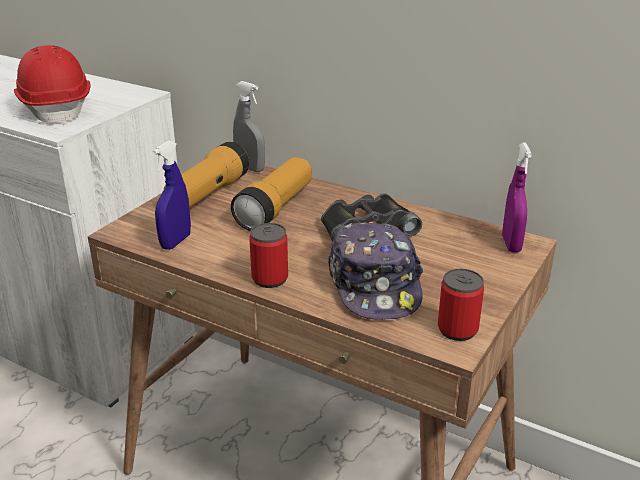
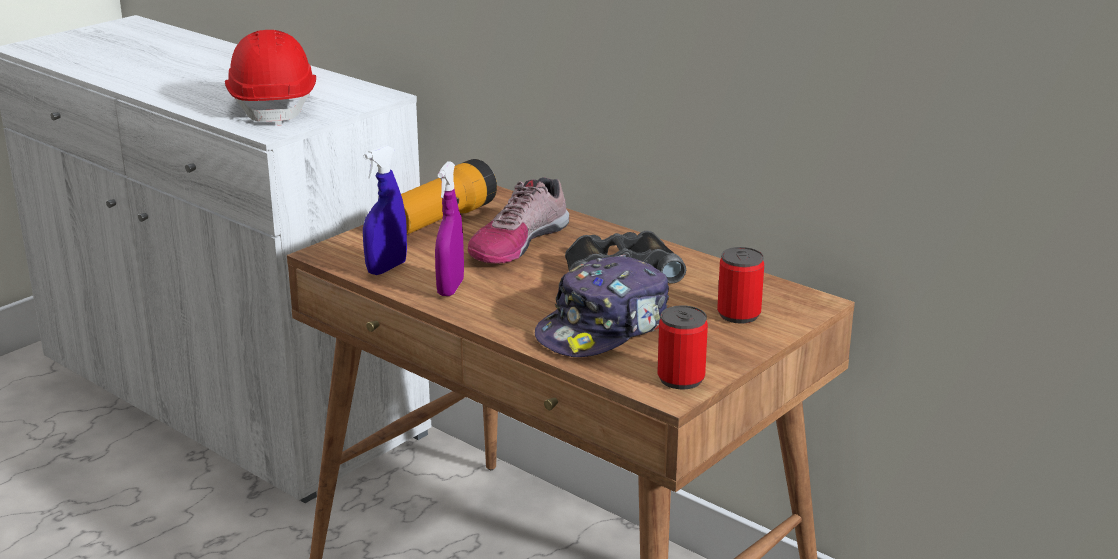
camera: 10 degrees right, 5 degrees down
flashlight [231,157,312,231] -> shoe [468,177,569,264]
grey spray bottle [233,81,265,172] -> none
can [249,223,288,288] -> can moved to [717,247,764,324]
cap [328,223,424,320] -> cap turned 45 degrees clockwise [535,255,669,357]
purple spray bottle [502,142,532,252] -> purple spray bottle moved to [435,161,464,296]

